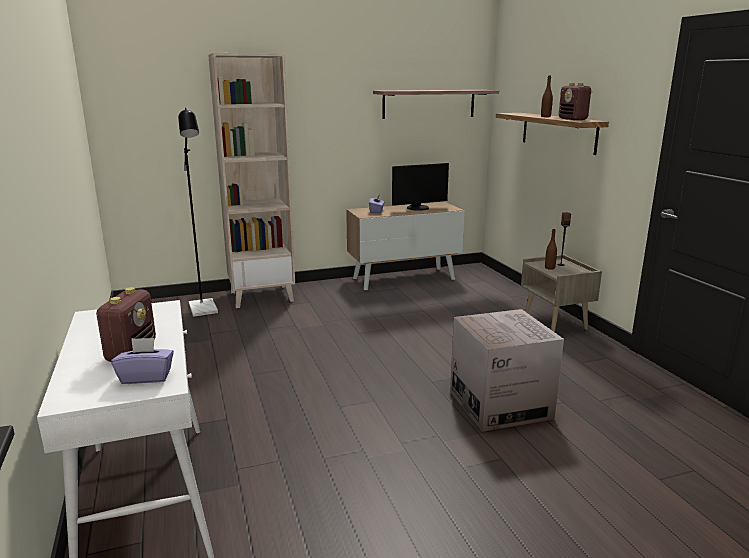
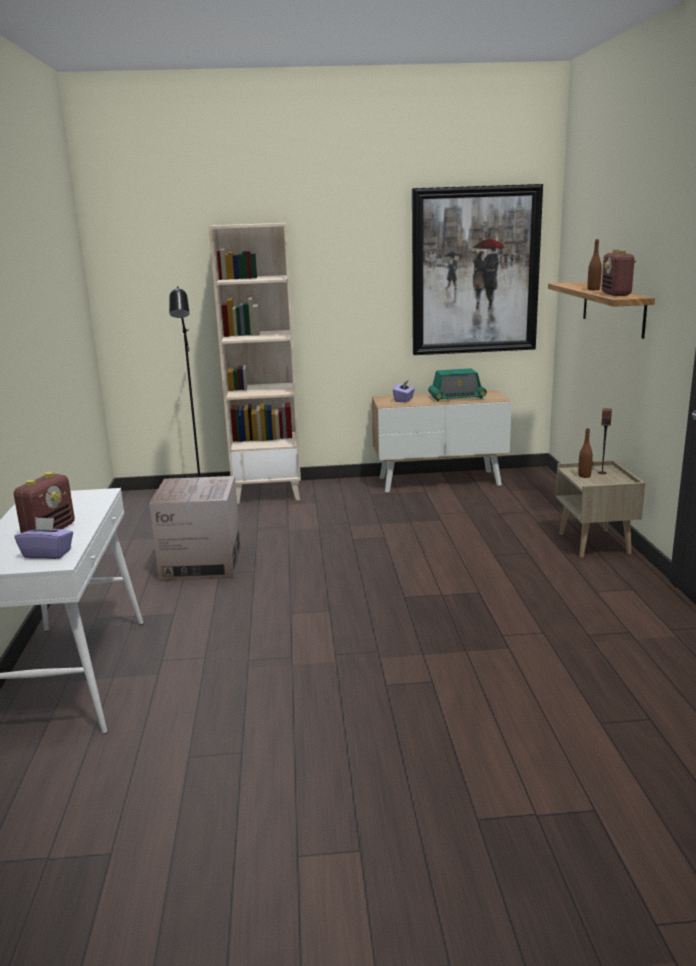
camera: 15 degrees right, 0 degrees up
shelf [373,90,499,119] -> picture [412,184,543,355]
monitor [392,163,449,211] -> radio [428,368,487,401]
cardboard box [450,309,564,432] -> cardboard box moved to [149,476,241,581]

